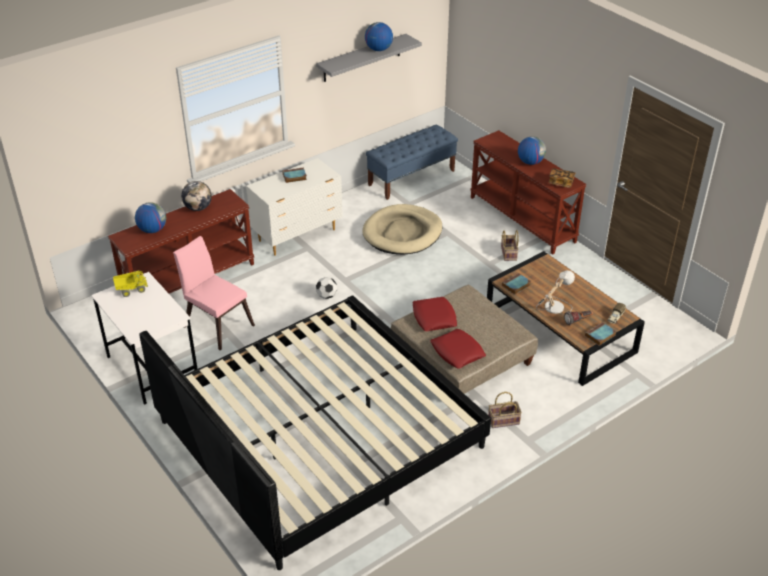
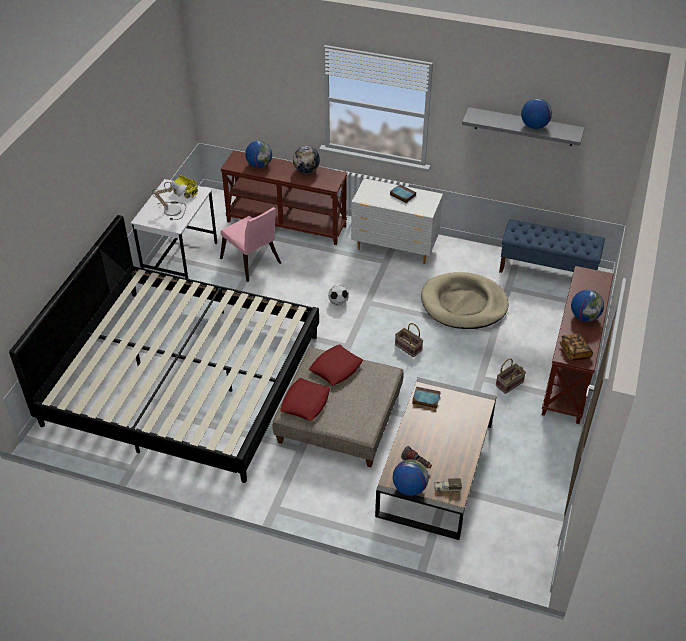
camera: 55 degrees right, 5 degrees up
pink chair [173,236,255,350] -> pink chair turned 135 degrees clockwise [220,207,281,282]
basket [488,392,522,428] -> basket moved to [395,323,424,357]
table lamp [536,270,575,314] -> table lamp moved to [152,181,187,220]
book [585,322,617,346] -> globe [393,459,429,496]

